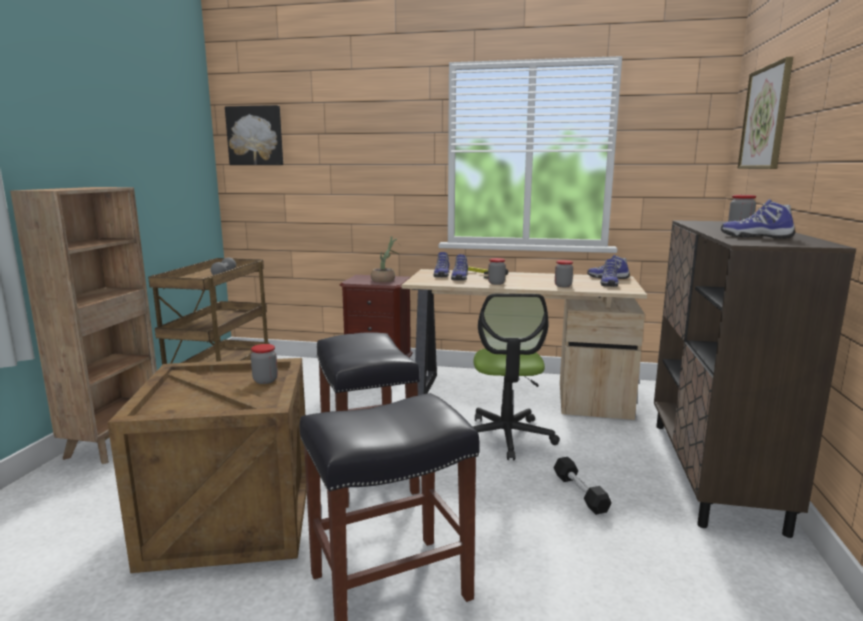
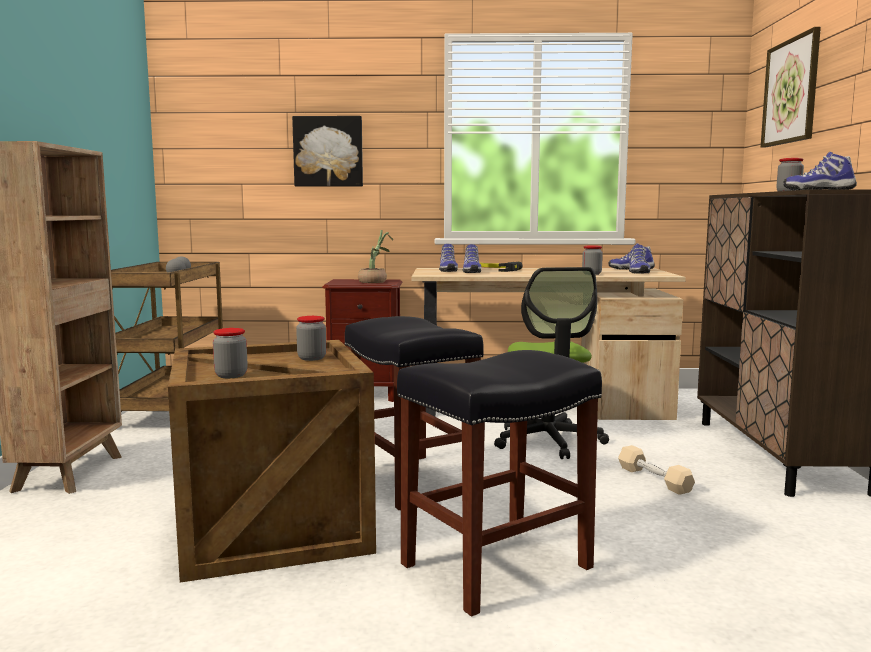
camera: 10 degrees left, 5 degrees down
picture [225,105,283,165] -> picture moved to [292,116,363,186]
jar [488,258,506,285] -> jar moved to [213,328,248,378]
black dumbbell [553,457,612,515] -> beige dumbbell [618,445,695,495]

